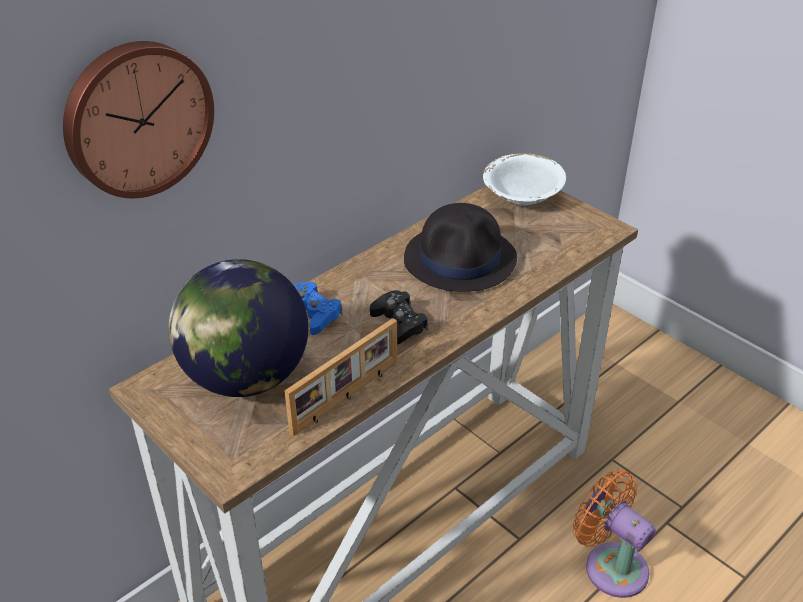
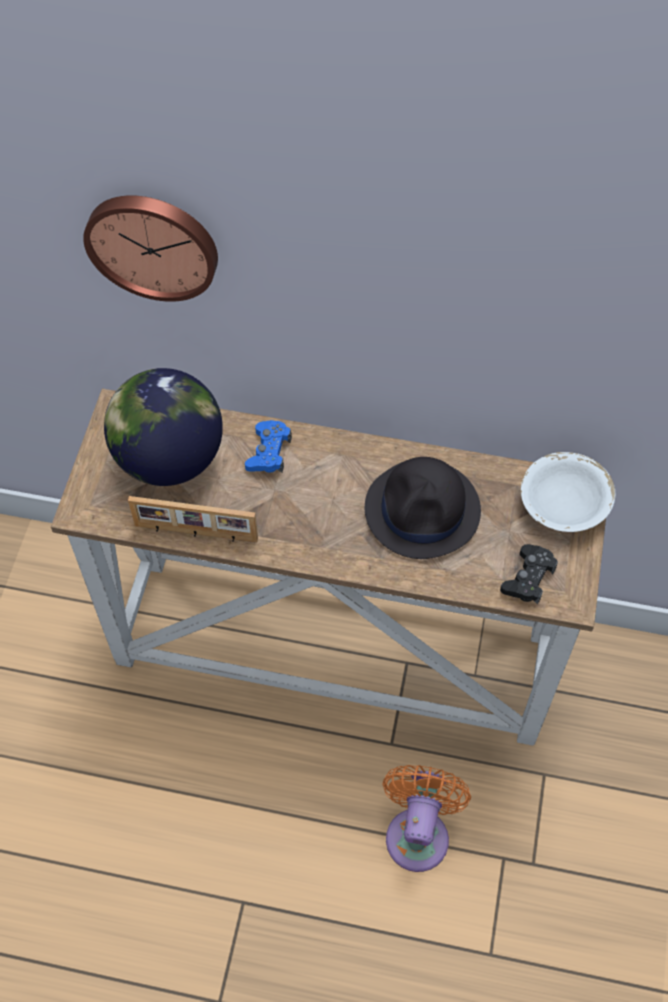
camera: 55 degrees right, 20 degrees up
black game controller [370,290,428,345] -> black game controller moved to [500,544,558,605]

